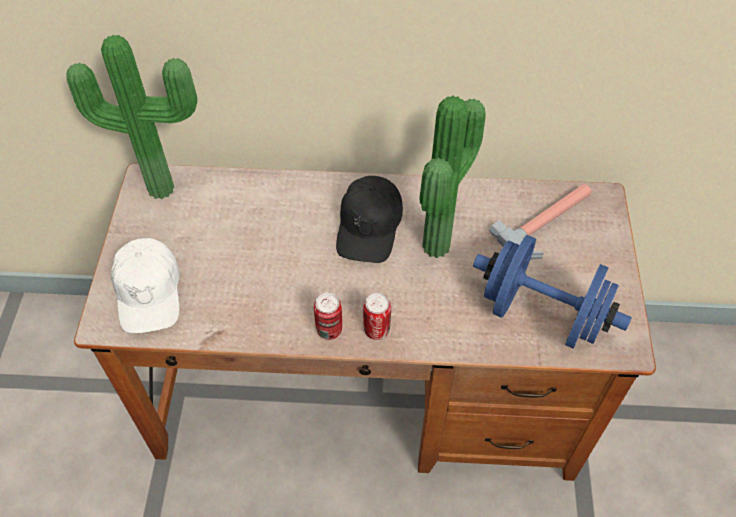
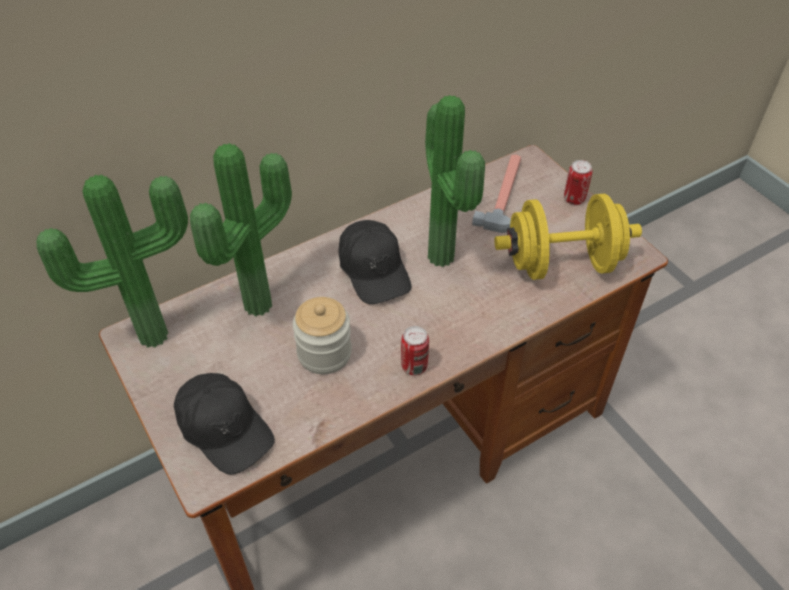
camera: 35 degrees left, 5 degrees down
white cap [111,238,180,334] -> black cap [174,373,275,475]
can [363,293,391,340] -> can moved to [564,160,592,205]
blue dumbbell [473,235,632,349] -> yellow dumbbell [494,194,642,280]
none -> potted plant [190,143,292,316]
none -> jar [293,297,352,374]

